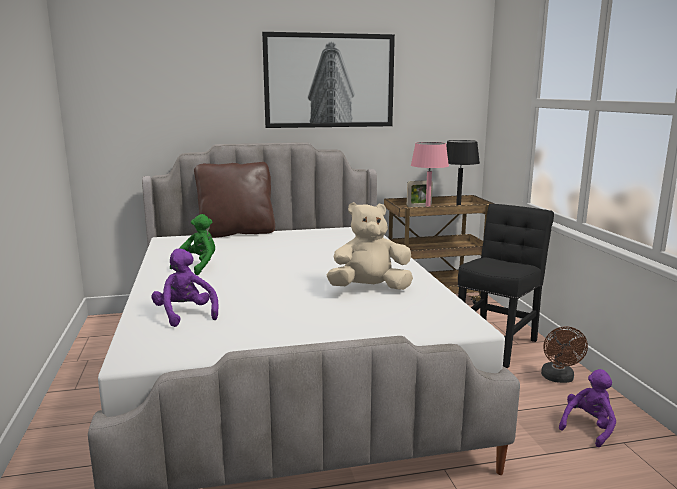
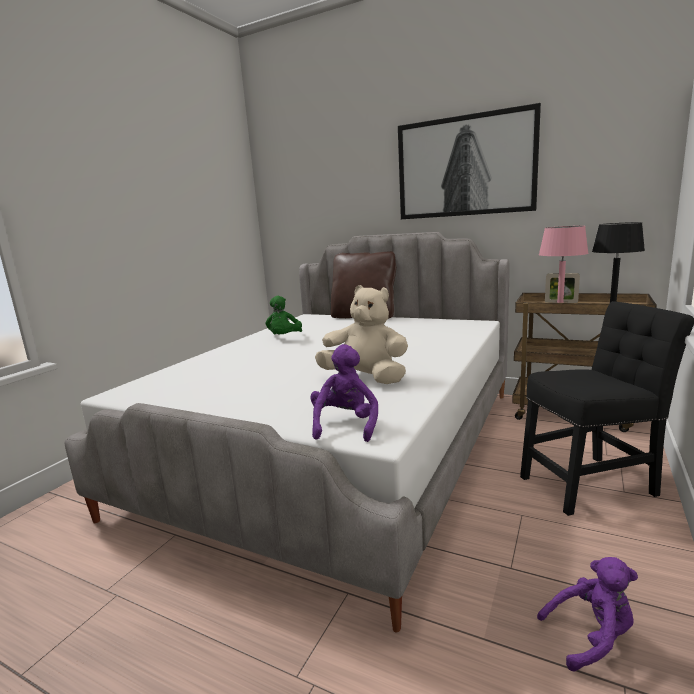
camera: 40 degrees right, 0 degrees up
purple plush toy [151,248,219,327] -> purple plush toy moved to [310,344,378,442]
green plush toy [170,214,215,275] -> green plush toy turned 120 degrees clockwise [266,296,302,335]
brown fan [541,326,588,383] -> none

